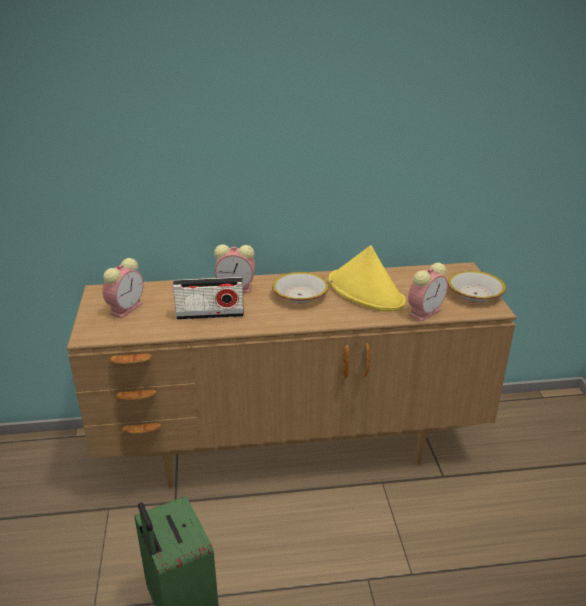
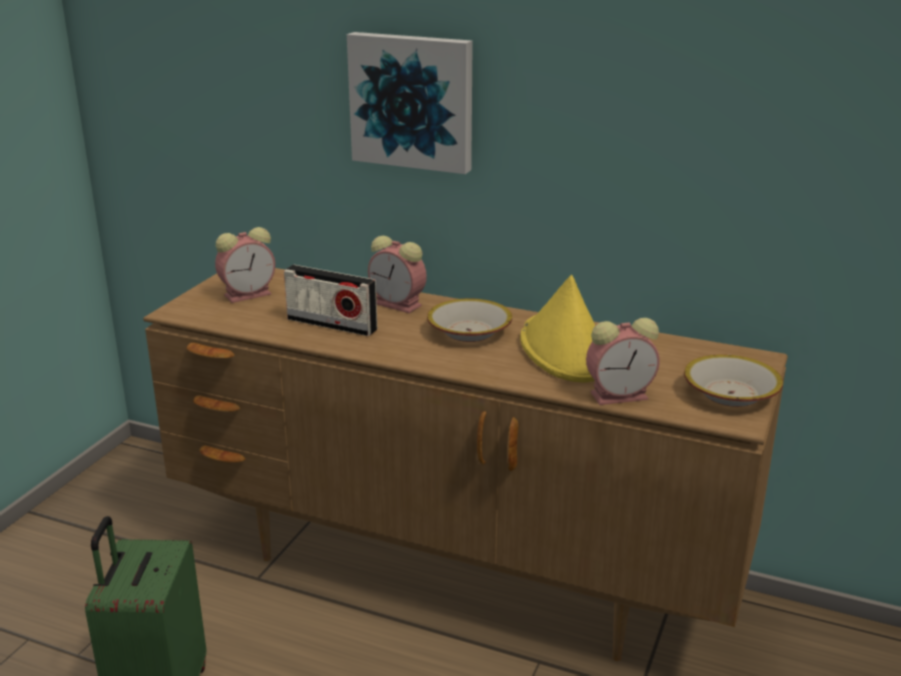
camera: 30 degrees right, 5 degrees down
none -> picture [347,32,473,174]

